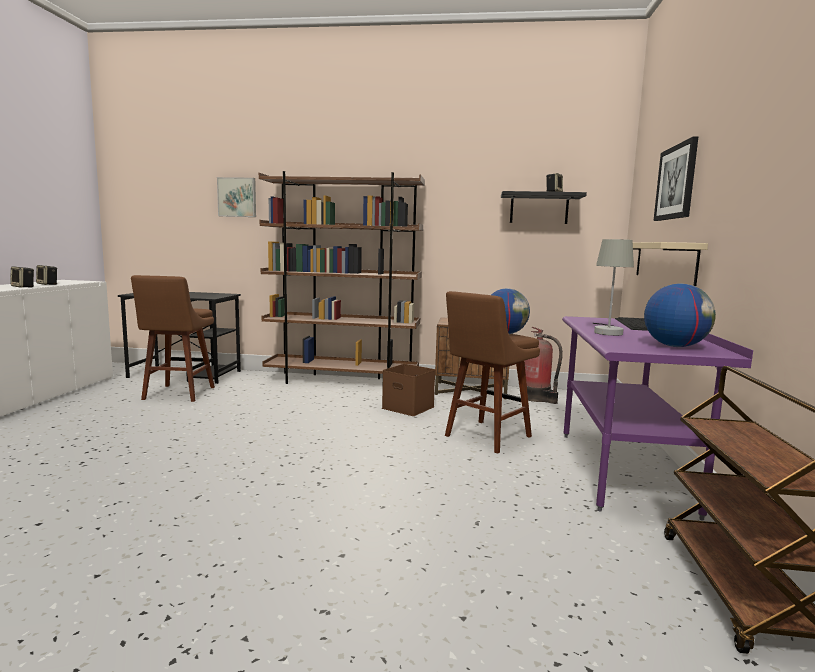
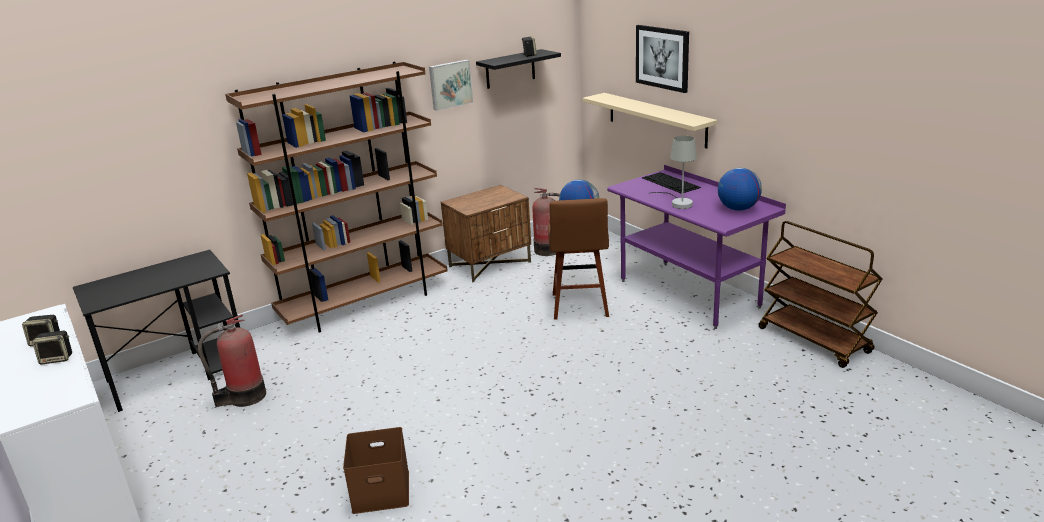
camera: 40 degrees left, 15 degrees up
brown stool [131,275,215,402] -> fire extinguisher [198,314,266,407]
picture [217,177,256,217] -> picture moved to [429,60,473,111]
brown storage box [382,364,435,416] -> brown storage box moved to [343,427,409,514]

